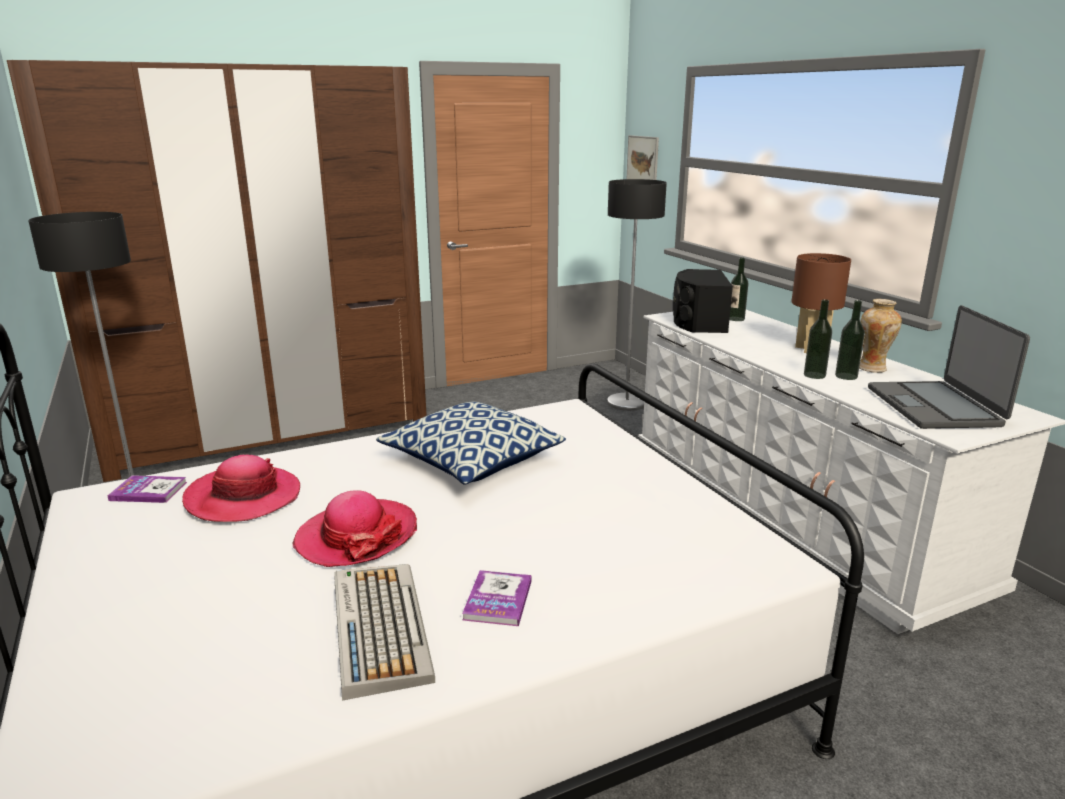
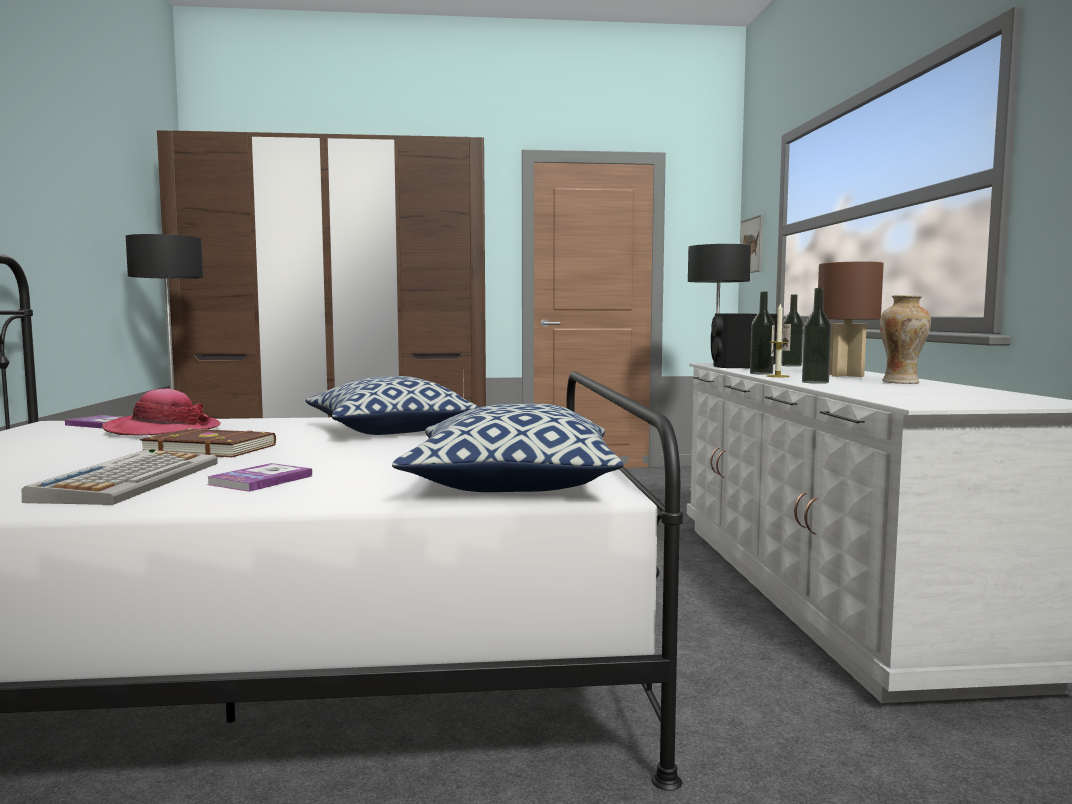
camera: 20 degrees right, 15 degrees down
hat [292,490,417,567] -> brown book [139,428,276,457]
bottle [835,300,865,380] -> bottle moved to [750,291,775,375]
laptop [868,305,1030,429] -> none
none -> pillow [392,404,624,492]
none -> candle [766,304,790,377]

